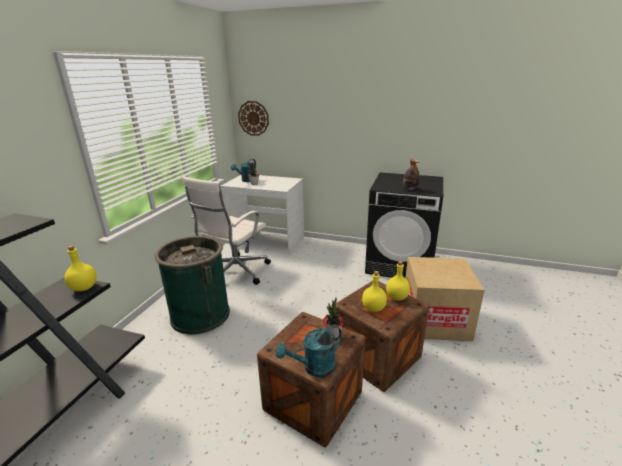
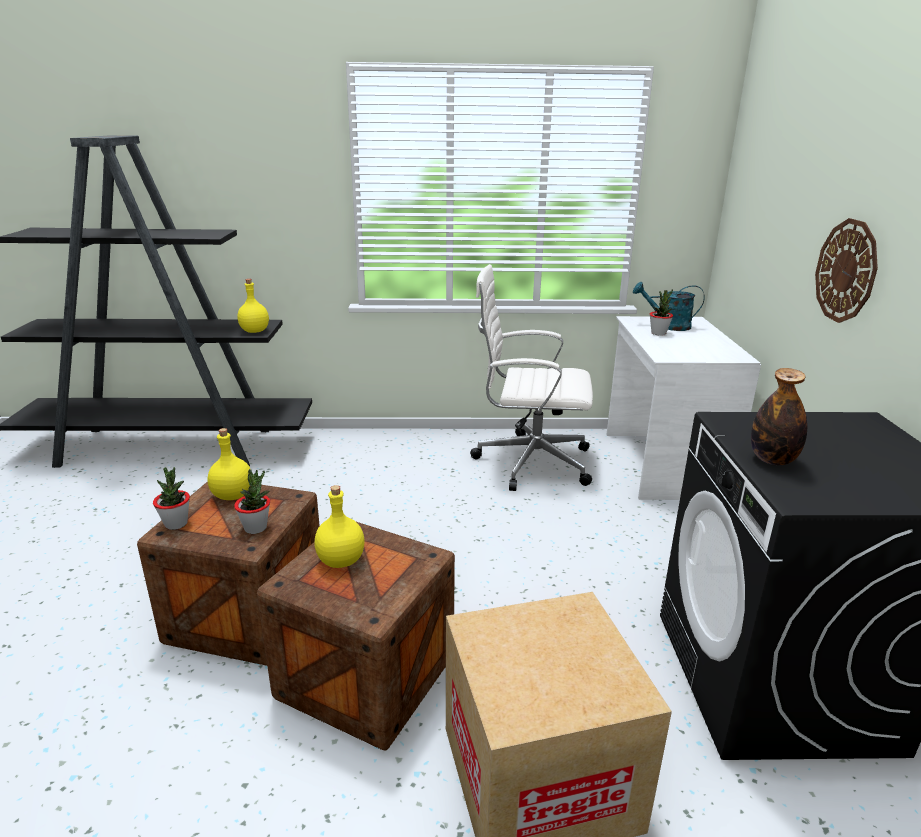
camera: 70 degrees right, 0 degrees up
green trash can [154,236,230,334] -> none
wall clock [238,101,269,136] -> wall clock moved to [815,218,878,323]
turquoise watering can [275,324,342,377] -> potted plant [153,467,190,530]
yellow bottle [386,261,410,300] -> yellow bottle moved to [207,428,250,500]

